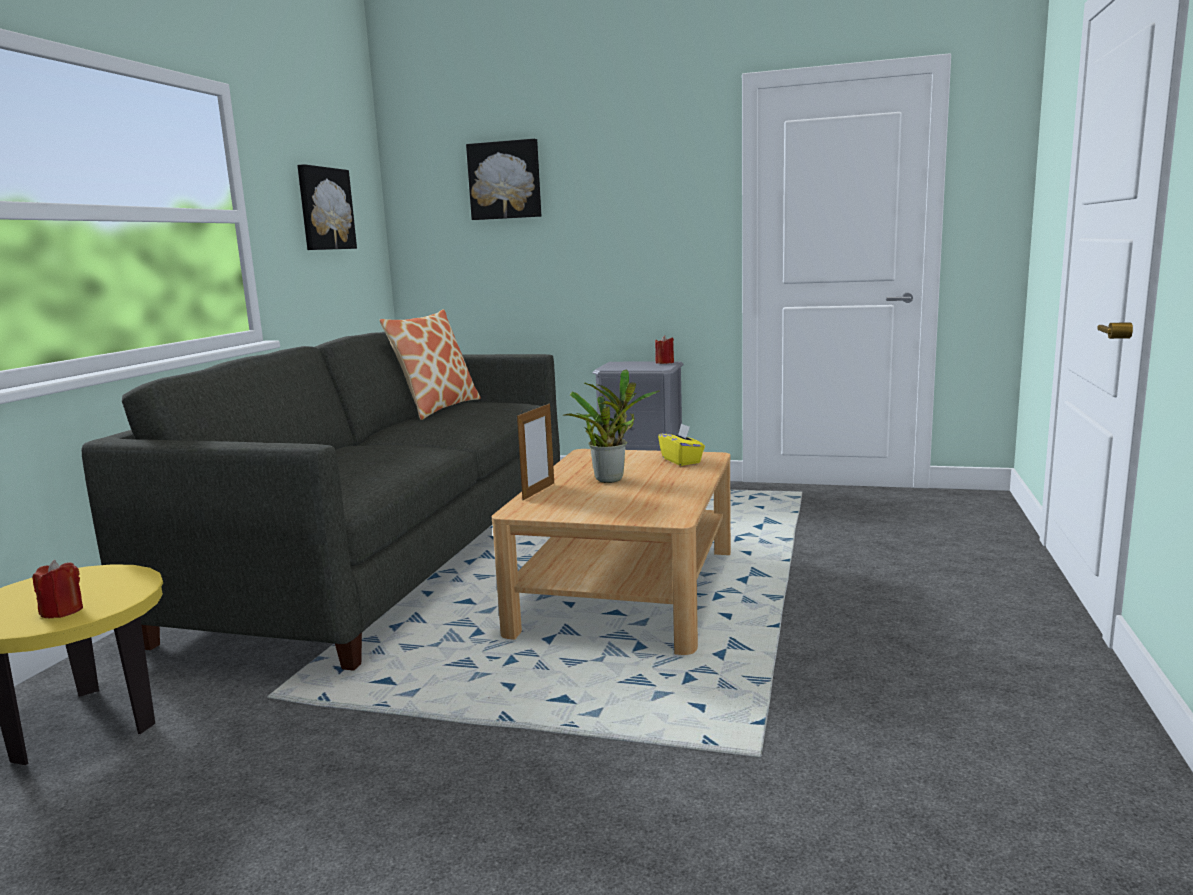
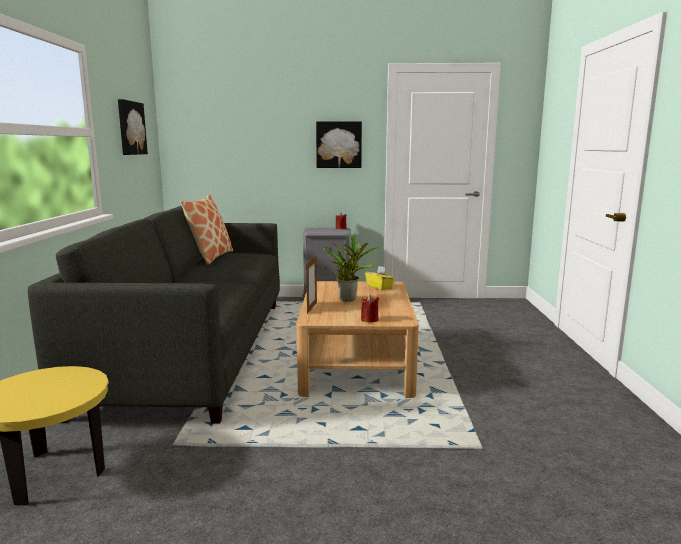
camera: 15 degrees left, 0 degrees up
red candle [32,560,83,618] -> red candle moved to [361,295,379,322]
picture [466,139,541,220] -> picture moved to [316,121,362,168]

